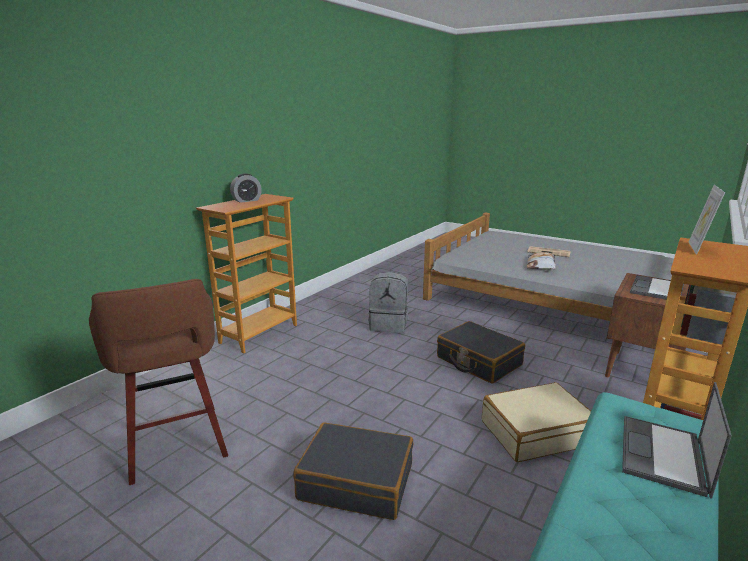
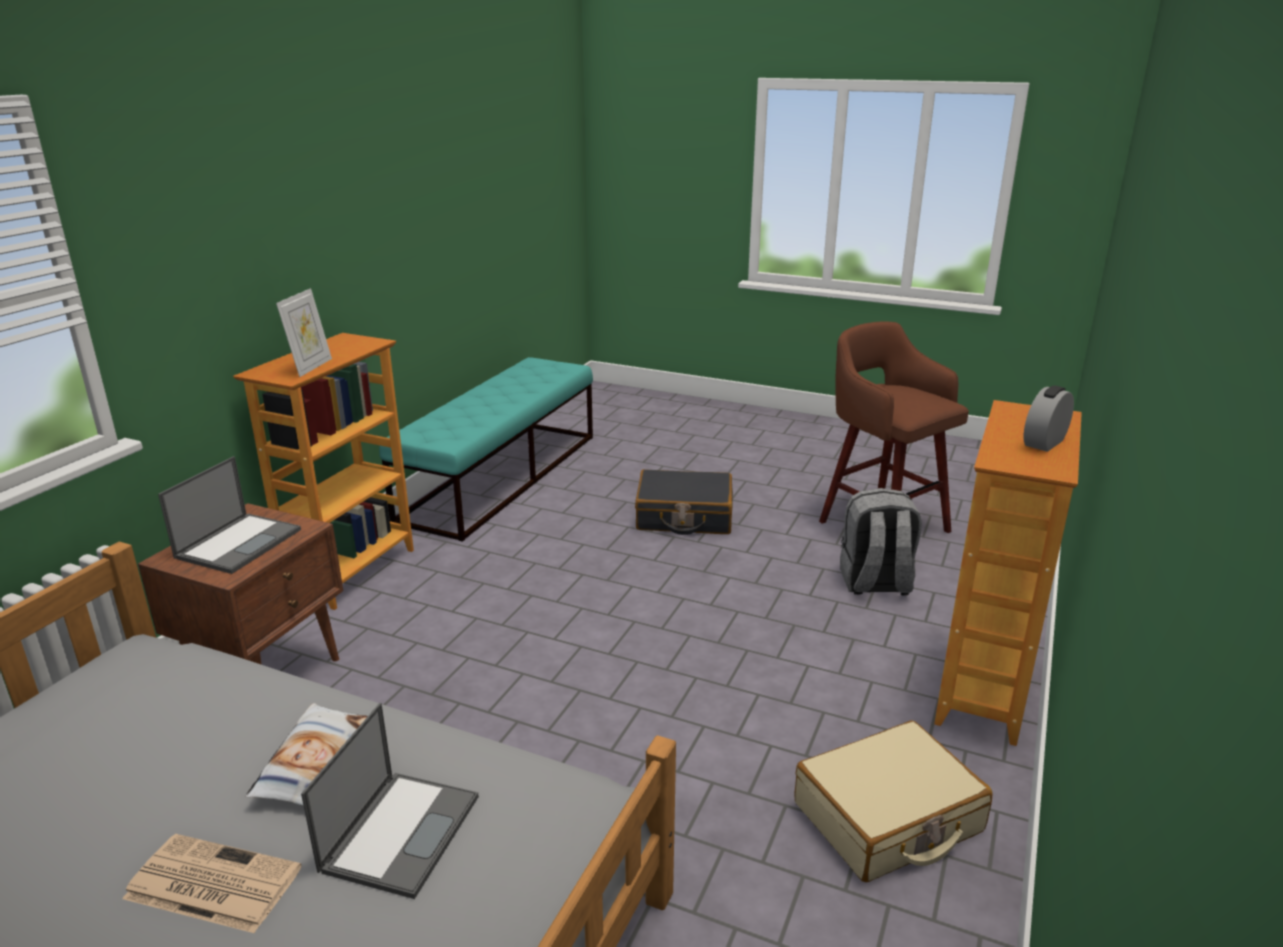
camera: 170 degrees right, 5 degrees up
grey backpack [369,272,408,333] -> grey backpack moved to [840,488,922,596]
black suitcase [437,321,525,384] -> none
beige suitcase [482,382,591,462] -> beige suitcase moved to [794,721,993,882]
laptop [622,382,732,499] -> laptop moved to [301,703,479,899]

